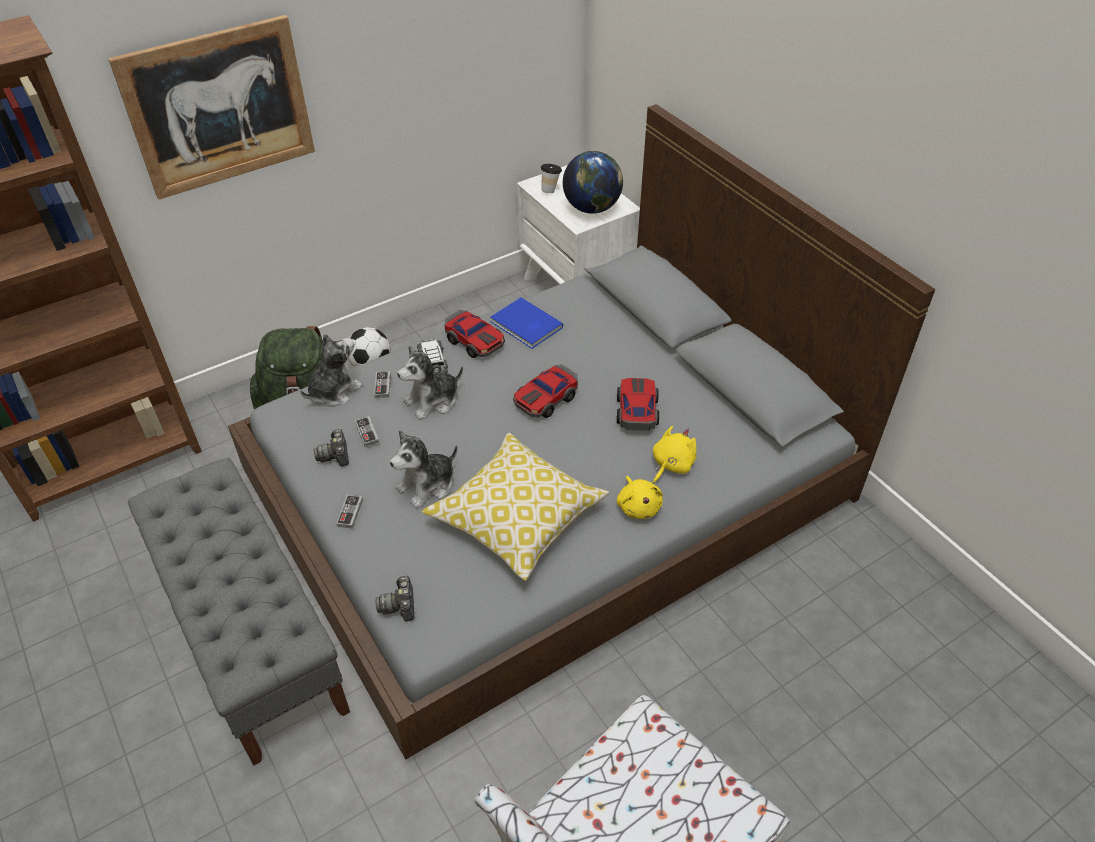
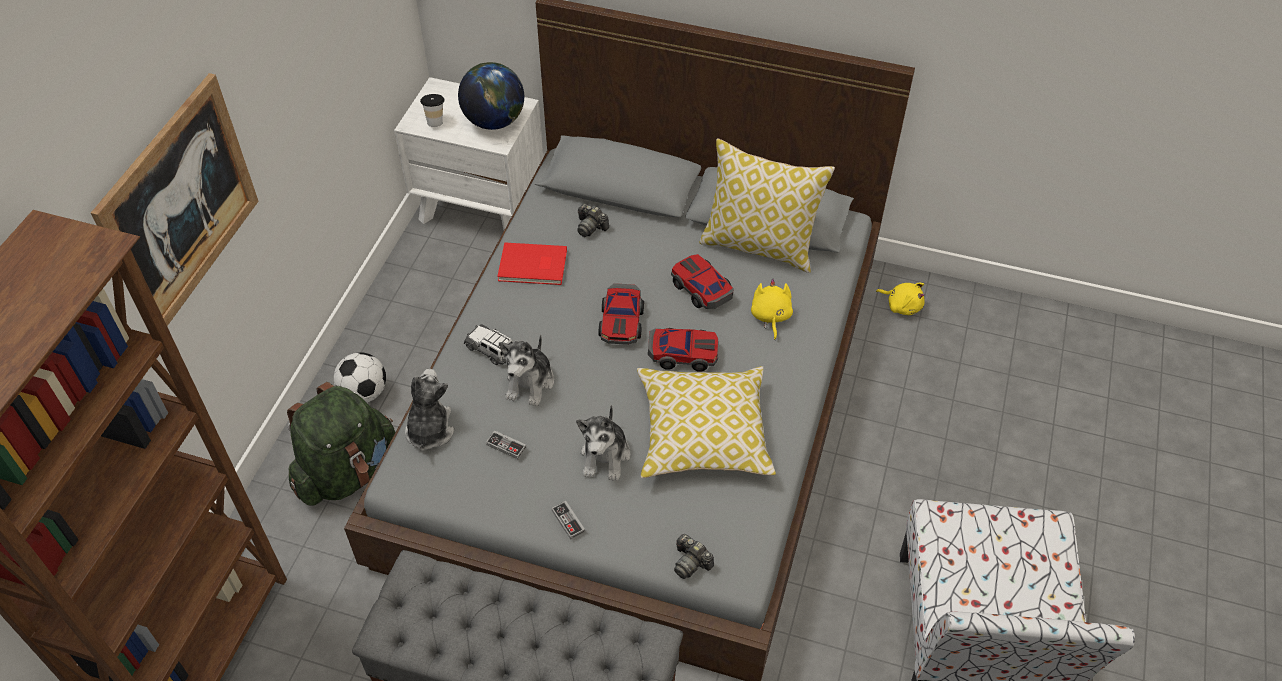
camera: 40 degrees left, 5 degrees up
camera [314,429,349,467] -> camera moved to [577,204,609,237]
game controller [374,371,391,398] -> none
toy car [444,310,505,358] -> toy car moved to [648,328,719,372]
blue book [490,298,563,349] -> red book [497,242,567,285]
yellow plush toy [617,476,663,519] -> yellow plush toy moved to [876,283,925,315]
none -> pillow [699,138,835,273]

